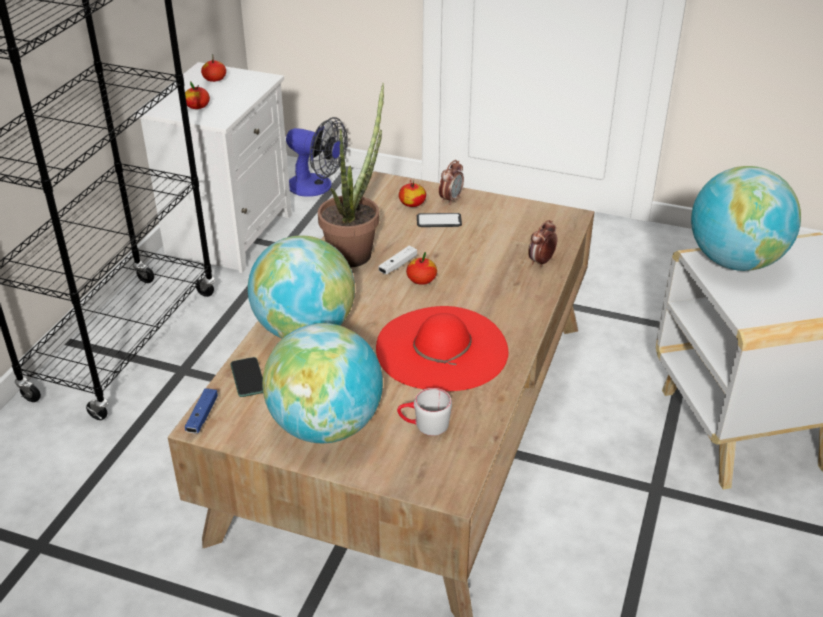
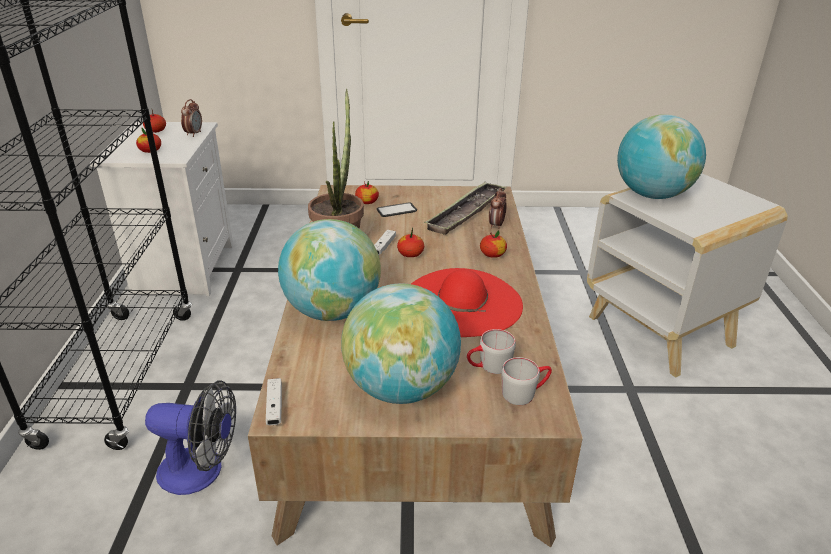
camera: 20 degrees left, 5 degrees down
blue game controller [185,388,218,433] -> white game controller [266,378,282,425]
phone [230,357,263,397] -> none
fan [286,117,348,197] -> fan moved to [145,380,236,495]
alarm clock [439,160,464,205] -> alarm clock moved to [181,99,202,137]
none -> tray [424,182,507,235]
none -> apple [480,230,507,258]
none -> grey mug [501,357,552,405]

